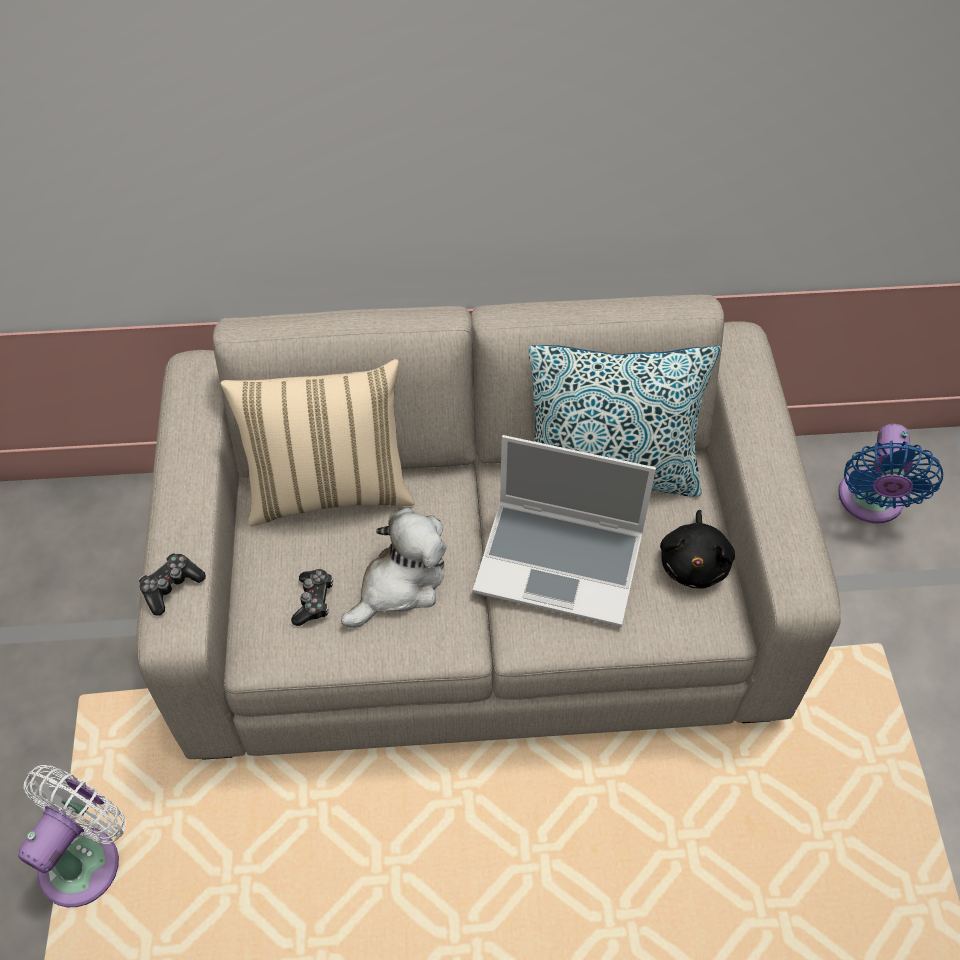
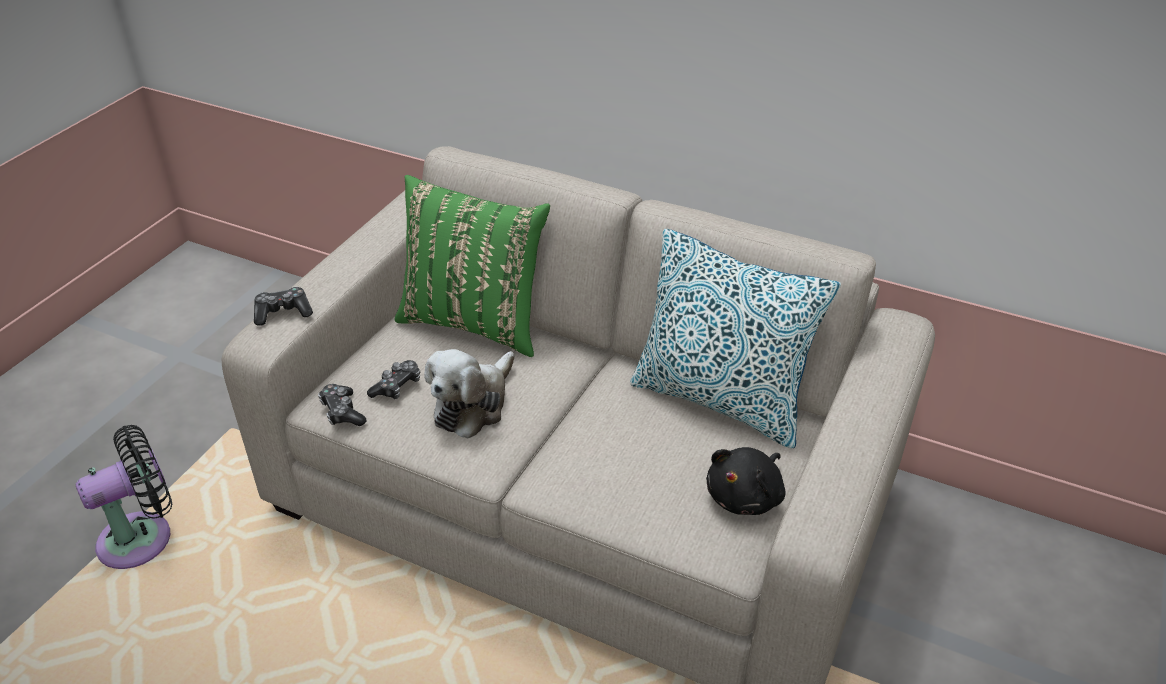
camera: 30 degrees right, 15 degrees down
white fan [18,765,126,907] -> black fan [76,425,172,569]
beige pillow [220,359,415,526] -> green pillow [394,175,550,357]
plush toy [341,508,446,628] -> plush toy turned 135 degrees clockwise [424,349,514,438]
laptop [473,435,656,627] -> none
blue fan [838,424,943,523] -> none
none -> game controller [318,384,367,426]

